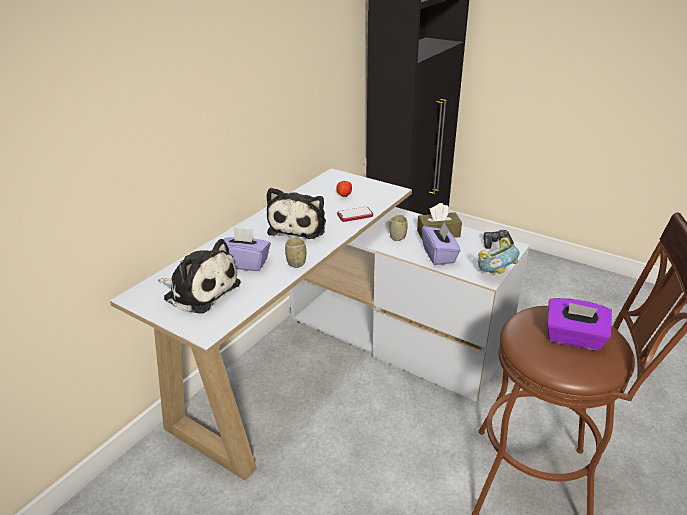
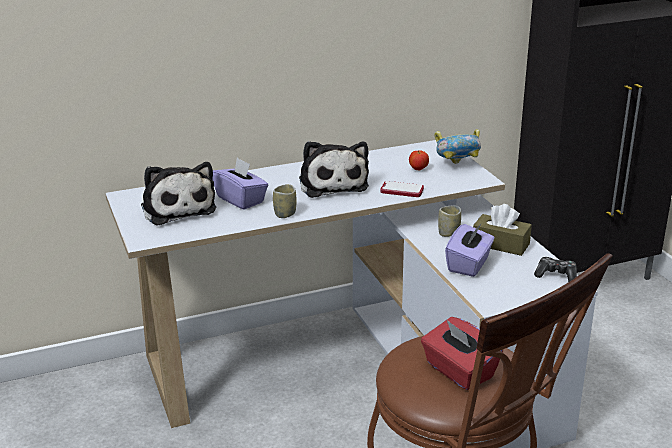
camera: 35 degrees right, 5 degrees down
plush toy [267,188,326,239] -> plush toy turned 60 degrees counterclockwise [299,141,369,198]
bowl [478,237,519,274] -> bowl moved to [434,129,481,164]
purple tissue box [547,298,612,351] -> red tissue box [421,317,503,390]

